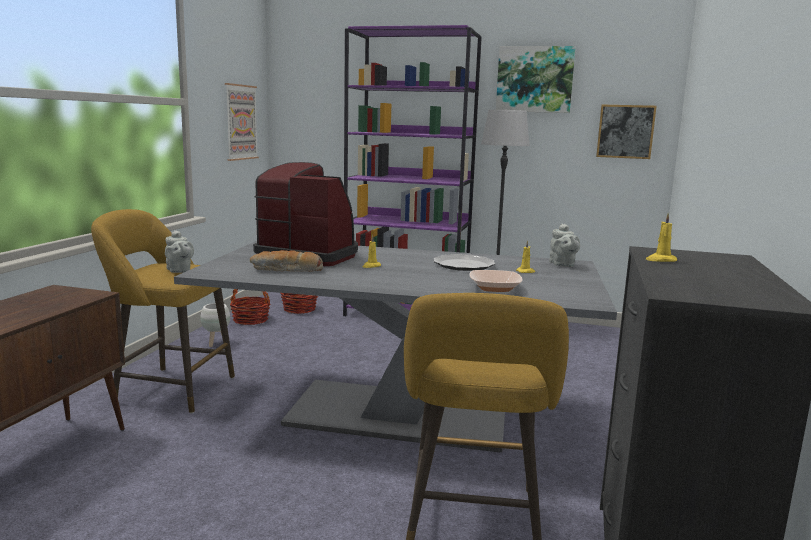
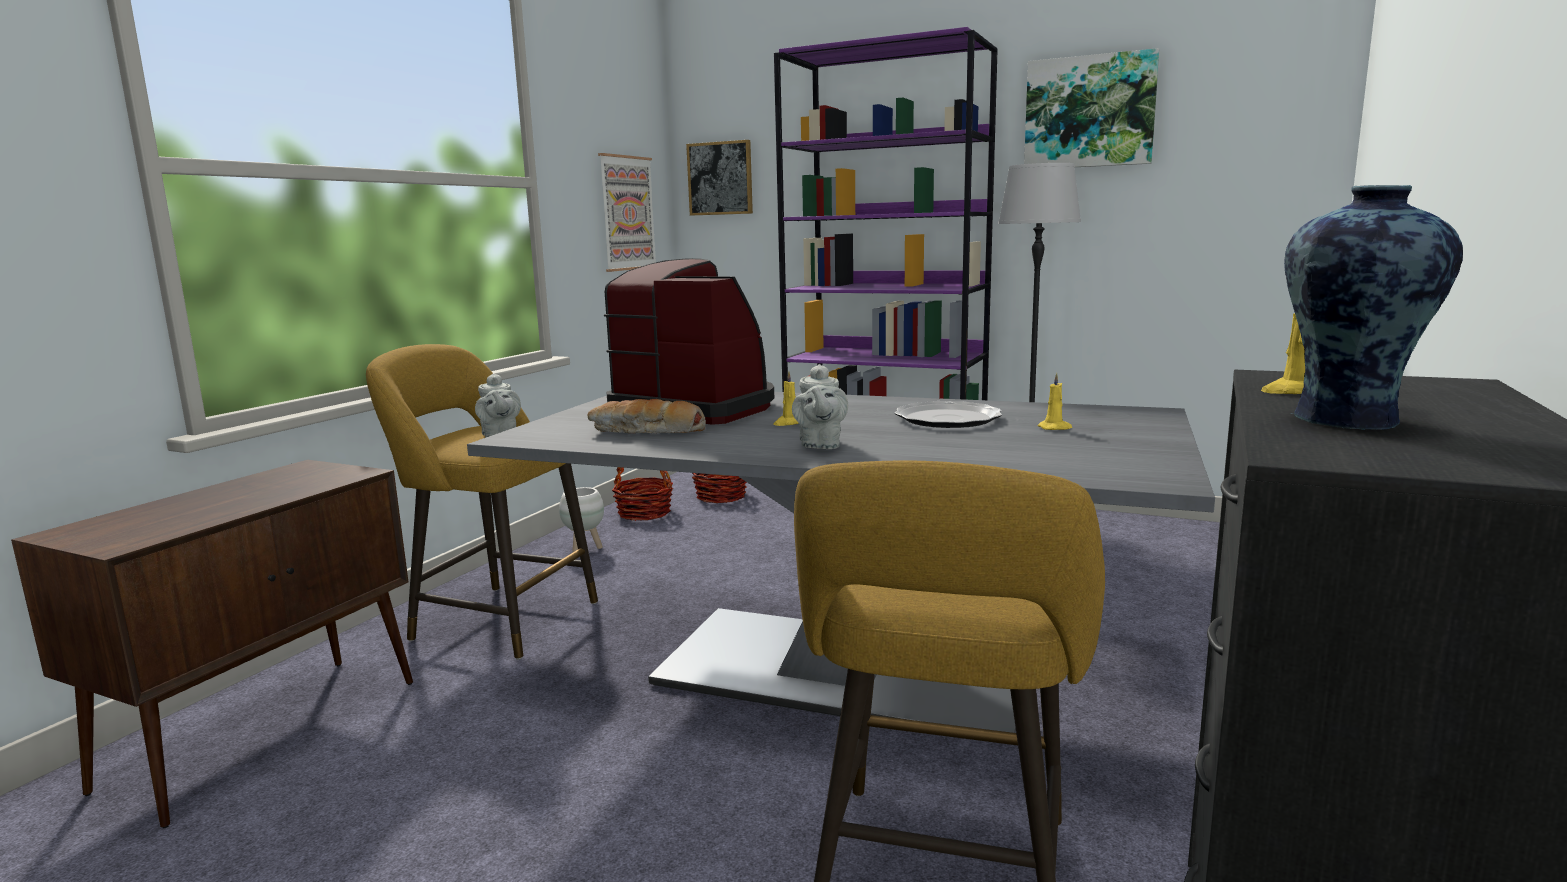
camera: 10 degrees right, 0 degrees up
bowl [470,270,523,292] -> none
grey teapot [549,224,580,267] -> grey teapot moved to [792,364,848,449]
picture [596,105,657,159] -> picture moved to [686,140,753,216]
none -> vase [1284,185,1463,430]

